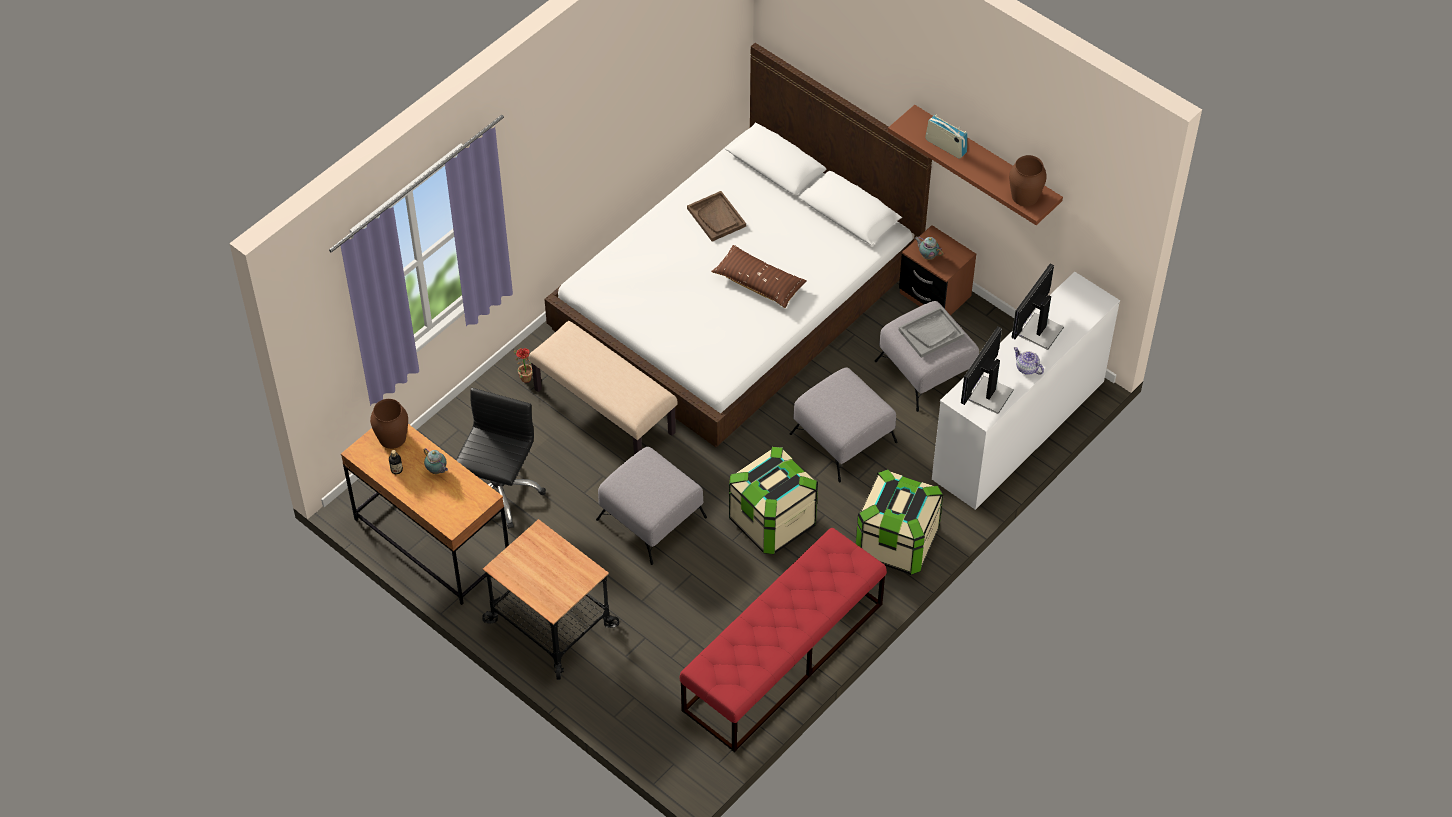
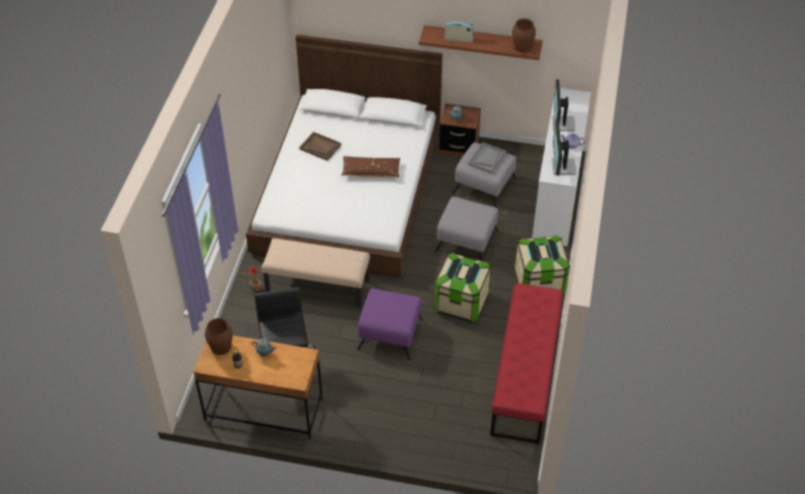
camera: 30 degrees left, 5 degrees down
cart [482,519,619,680] -> none
grey ottoman [596,447,707,565] -> purple ottoman [357,288,422,360]

